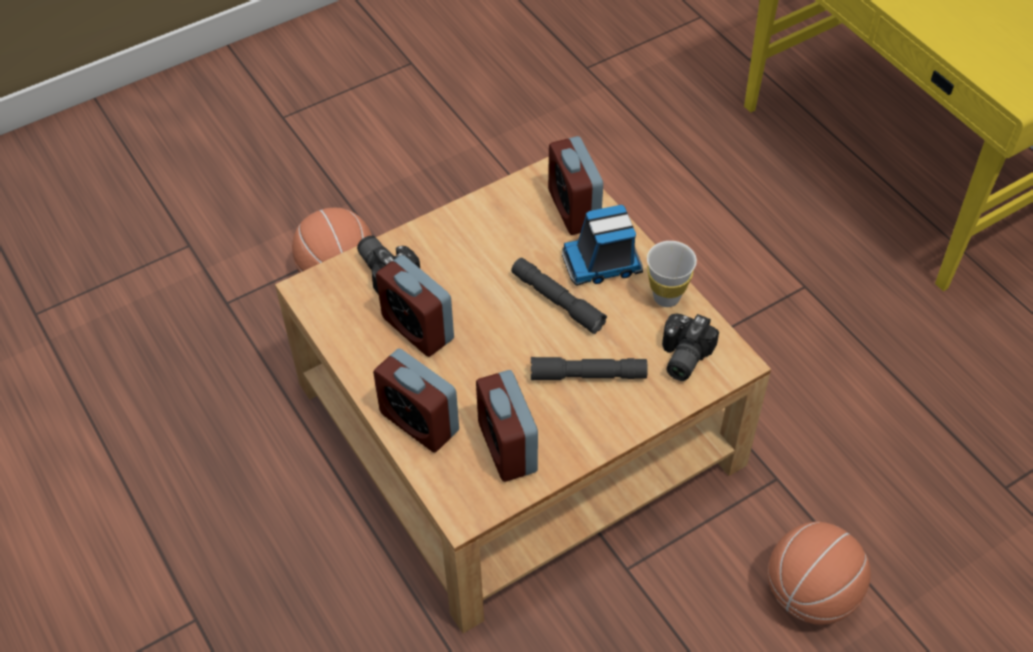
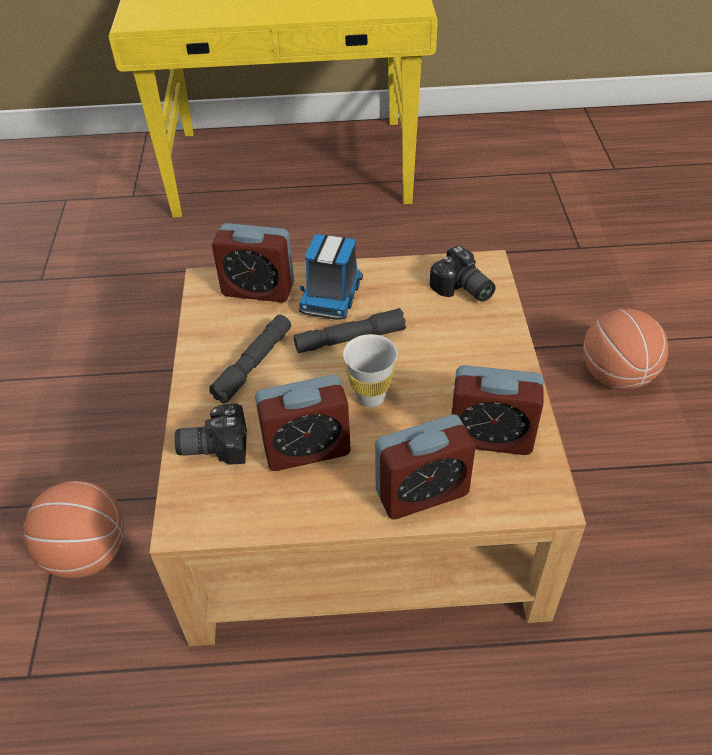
camera: 60 degrees left, 5 degrees down
grey flashlight [531,357,648,380] -> grey flashlight moved to [209,315,291,403]
white cup [647,241,697,307] -> white cup moved to [343,334,398,407]

